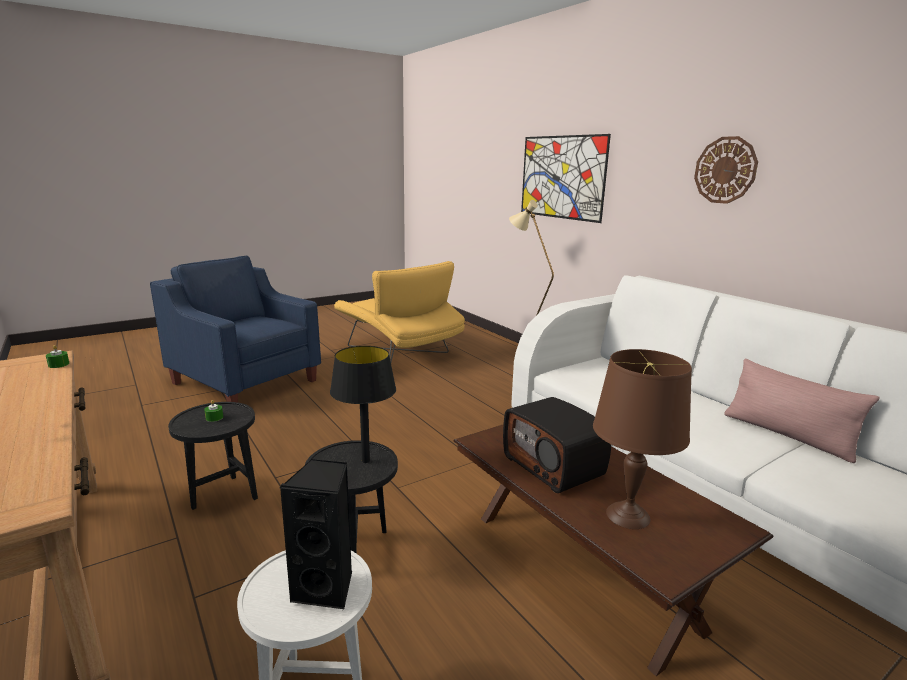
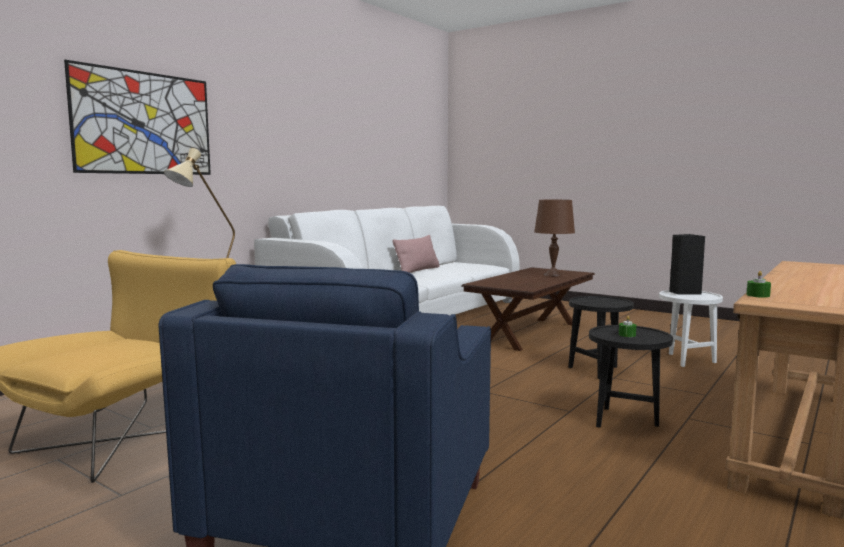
camera: 110 degrees left, 10 degrees down
black table lamp [330,346,396,463] -> none
radio [503,397,611,493] -> none
wall clock [694,136,758,204] -> none

